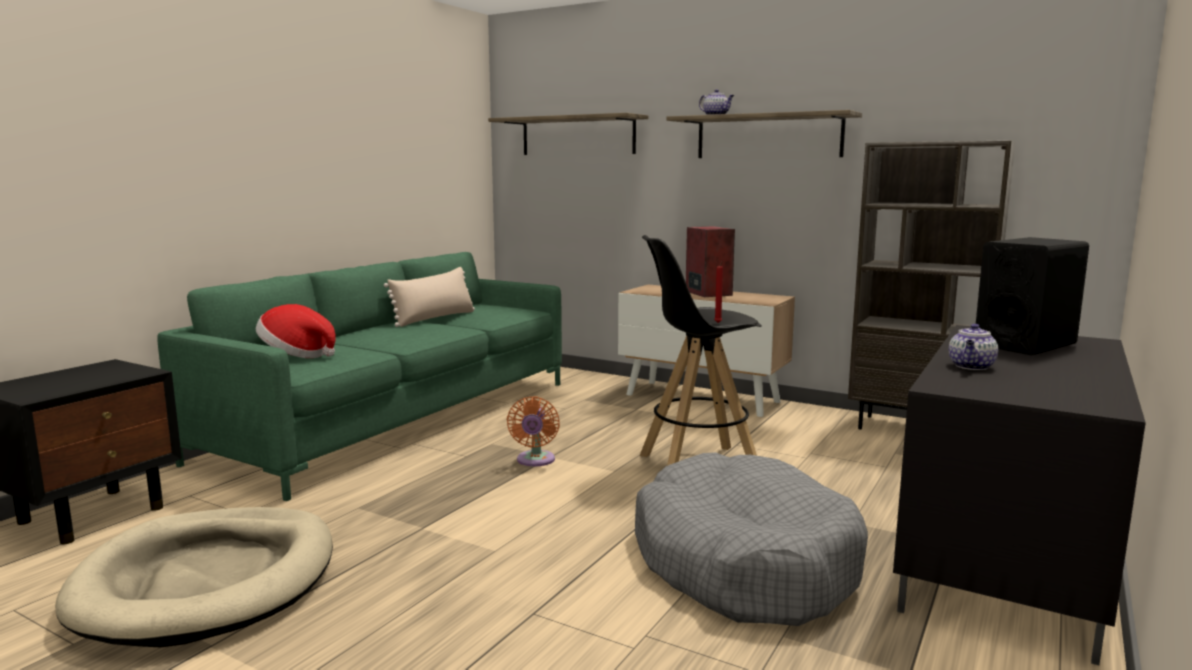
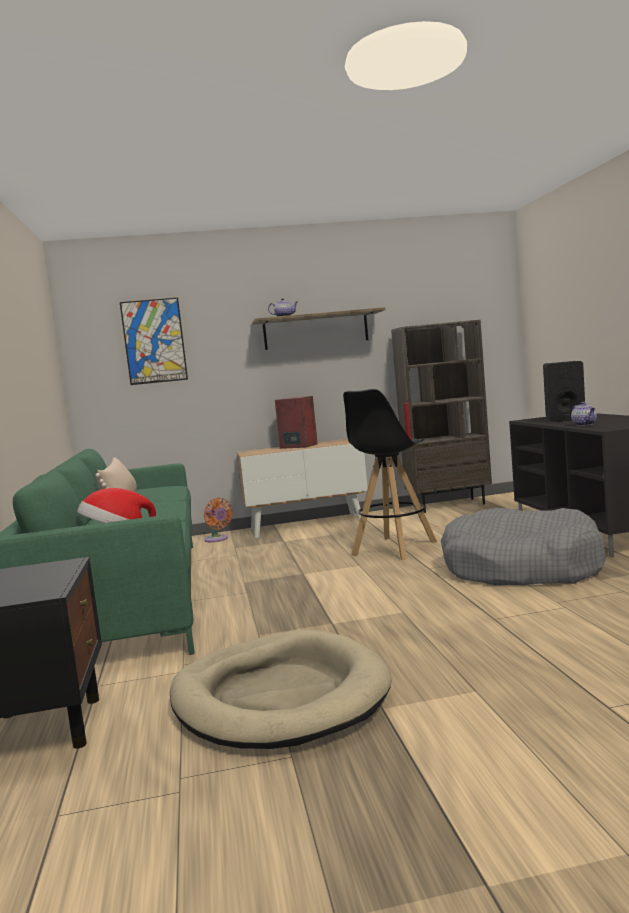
camera: 40 degrees left, 5 degrees down
shelf [488,113,648,155] -> picture [120,298,188,385]
orange fan [507,396,560,466] -> orange fan moved to [204,497,233,542]

